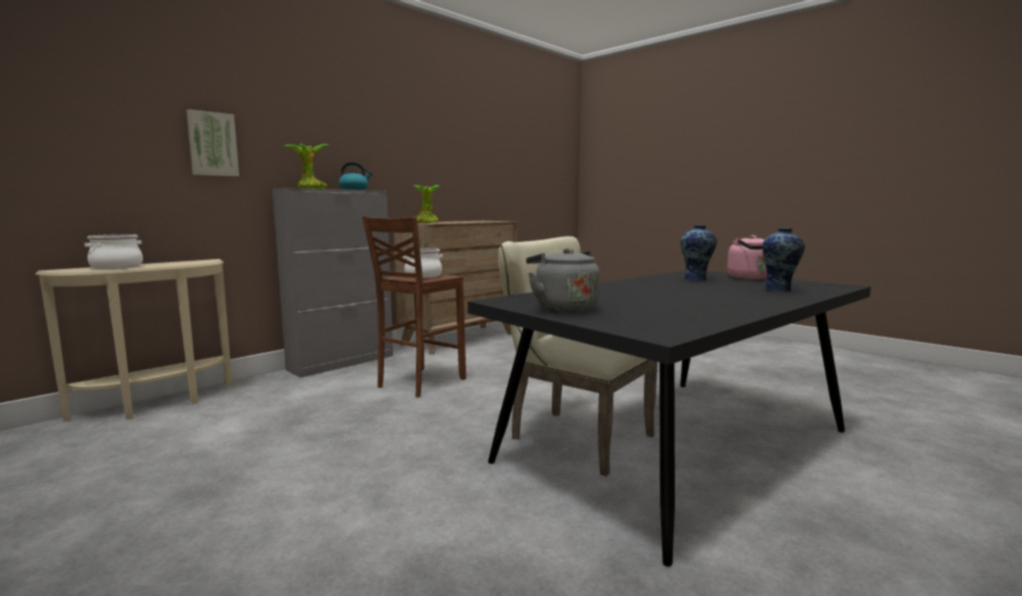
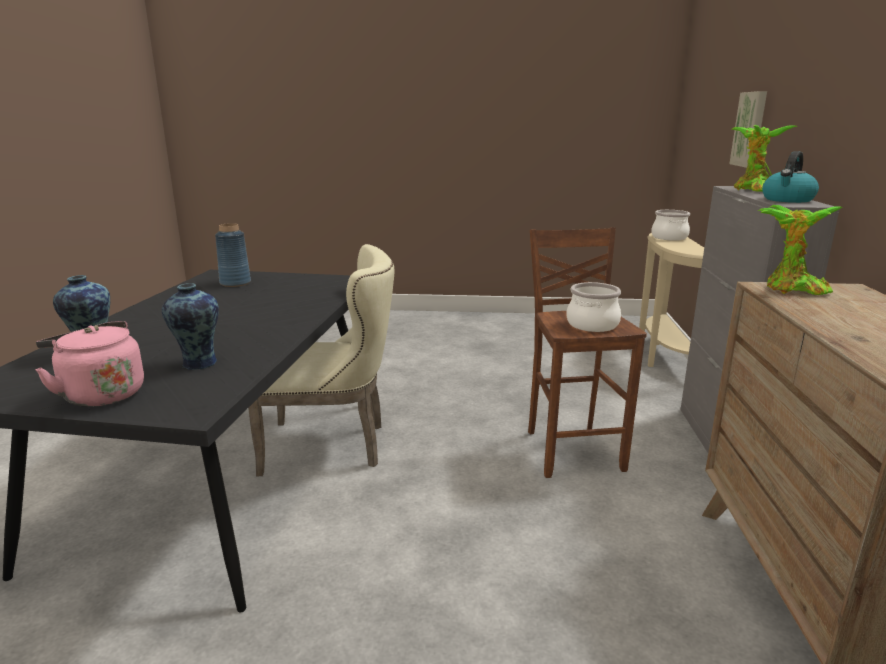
camera: 140 degrees right, 10 degrees up
grey kettle [526,248,600,313] -> none
none -> blue vase [215,223,251,287]

